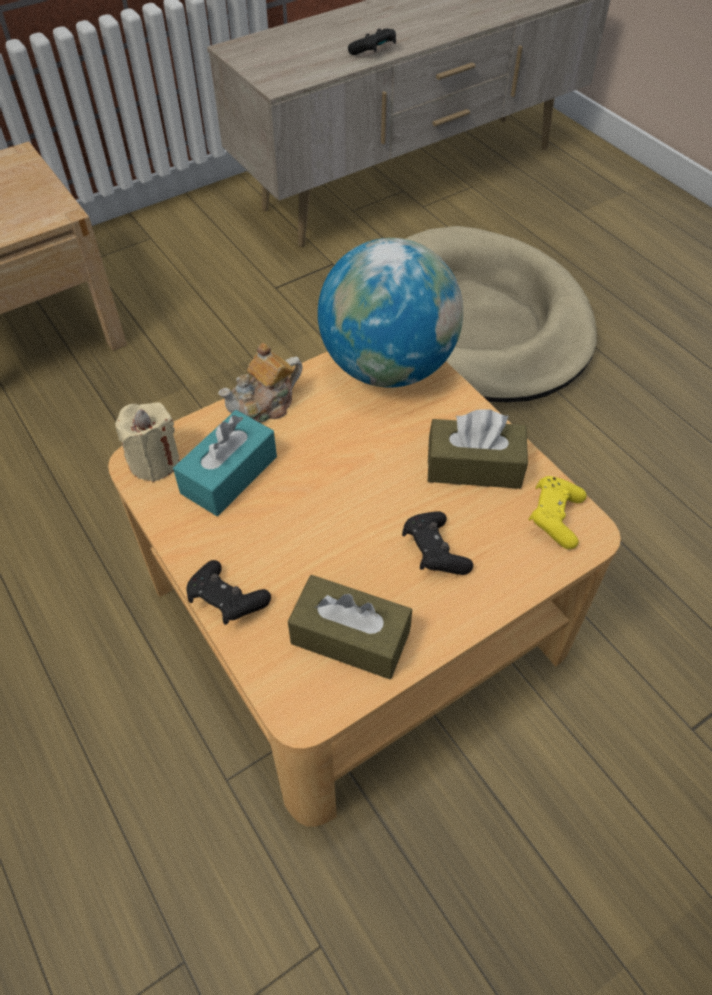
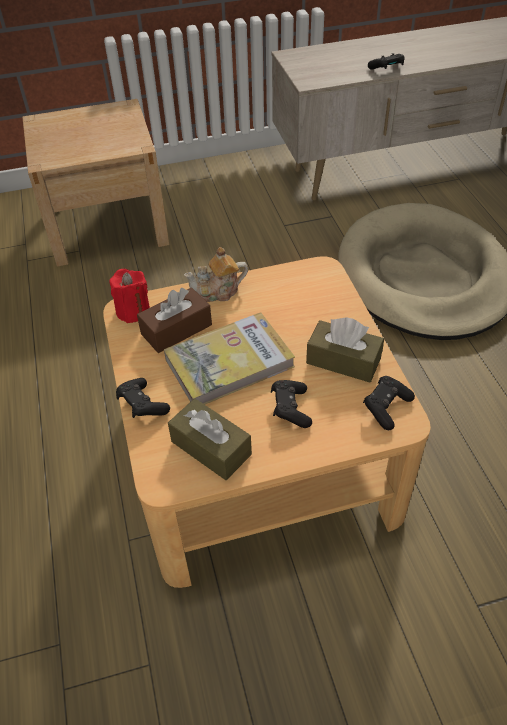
camera: 20 degrees right, 5 degrees down
beige candle [115,403,179,482] -> red candle [109,269,150,323]
turquoise tissue box [173,410,277,516] -> brown tissue box [137,287,212,353]
globe [318,238,463,388] -> none
yellow game controller [528,476,587,549] -> black game controller [363,376,415,430]
none -> book [164,312,295,405]

